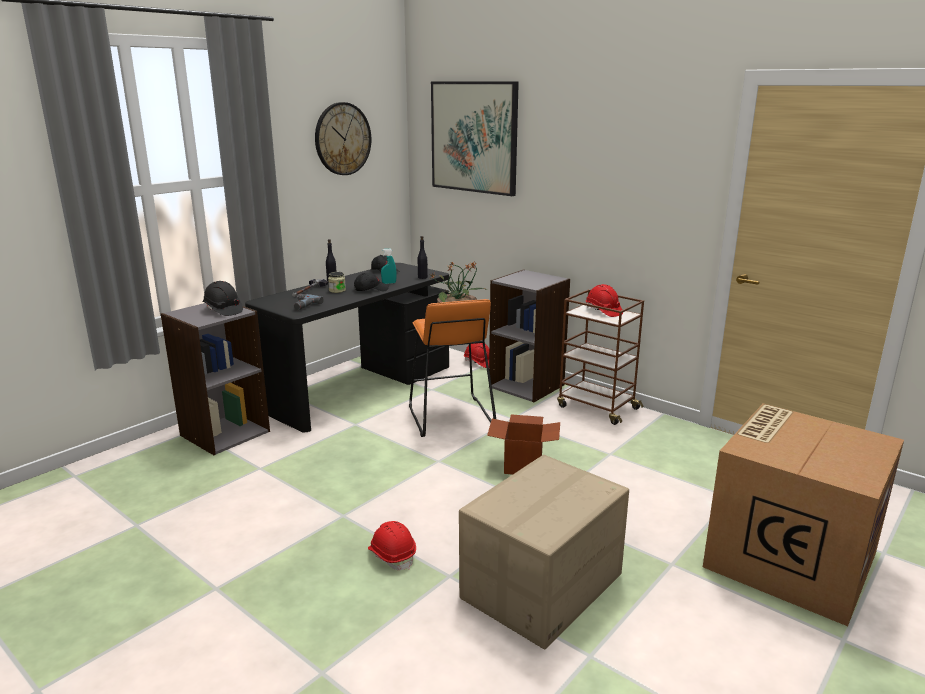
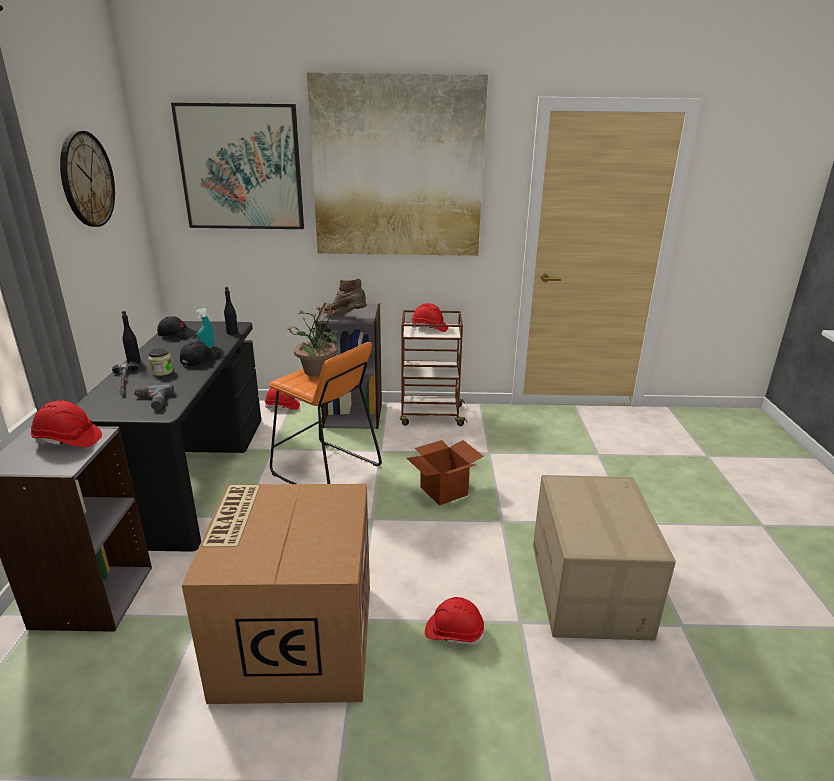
camera: 40 degrees left, 5 degrees up
black hard hat [203,281,243,316] -> red hard hat [31,400,102,447]
cardboard box [703,404,904,626] -> cardboard box moved to [182,484,370,704]
none -> picture [307,72,488,256]
none -> brown boot [323,279,367,314]

